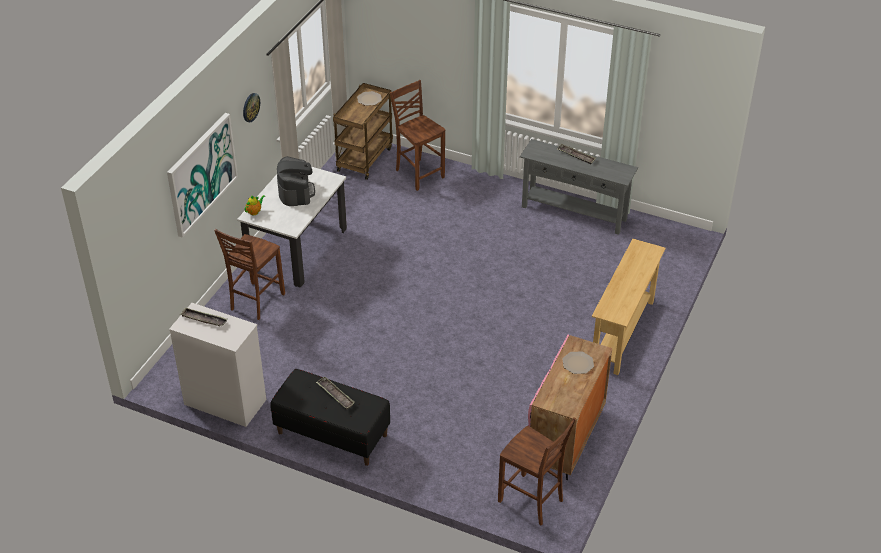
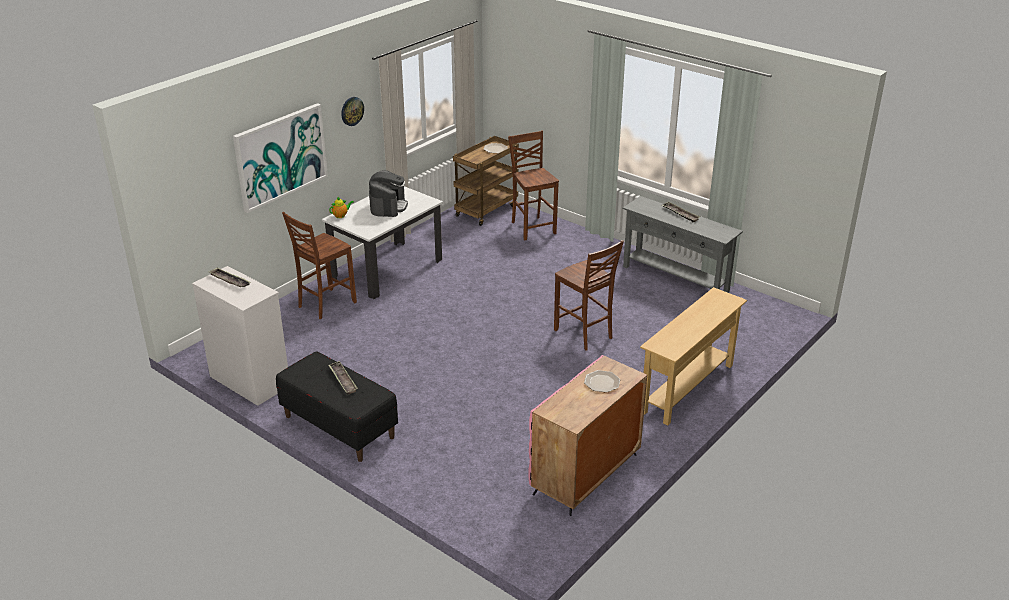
camera: 15 degrees right, 10 degrees down
brown chair [498,418,576,525] -> brown chair moved to [554,240,624,351]

